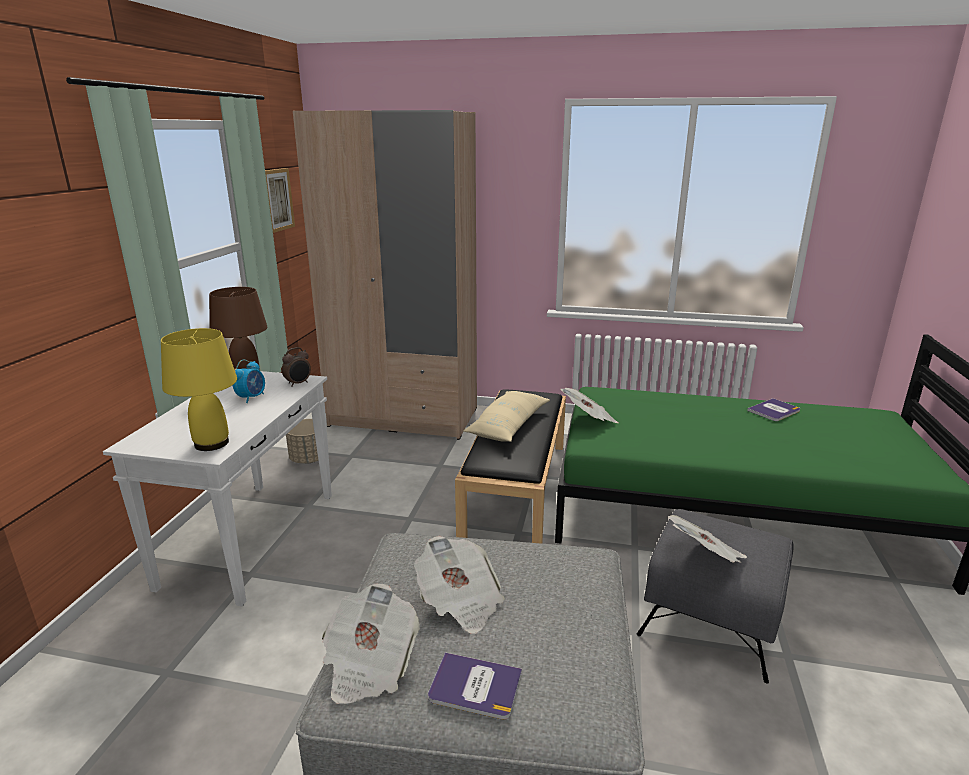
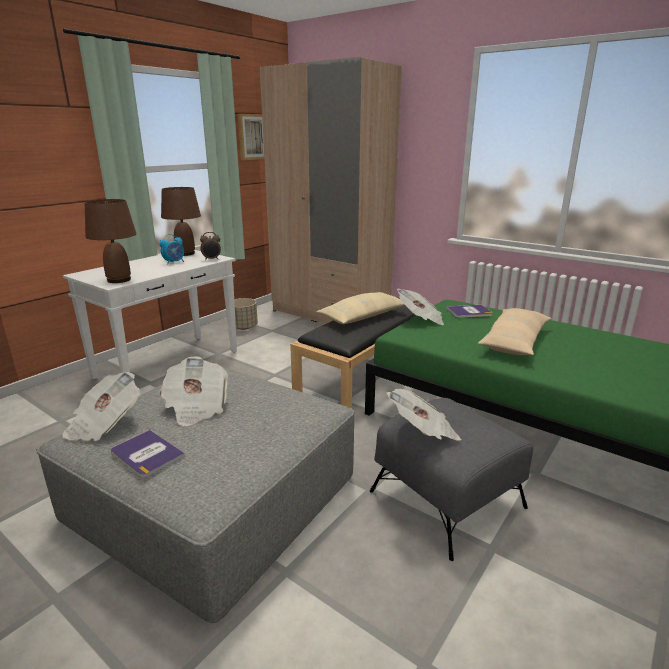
camera: 25 degrees right, 0 degrees up
yellow table lamp [161,328,237,451] -> brown table lamp [85,199,136,283]
book [747,398,800,421] -> book moved to [446,305,492,318]
none -> beige pillow [478,308,552,355]

